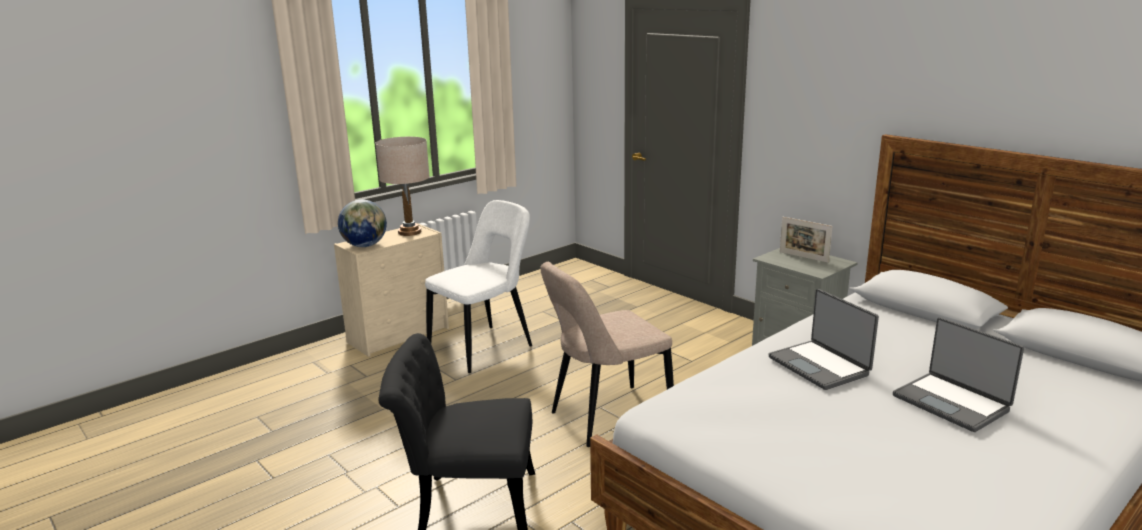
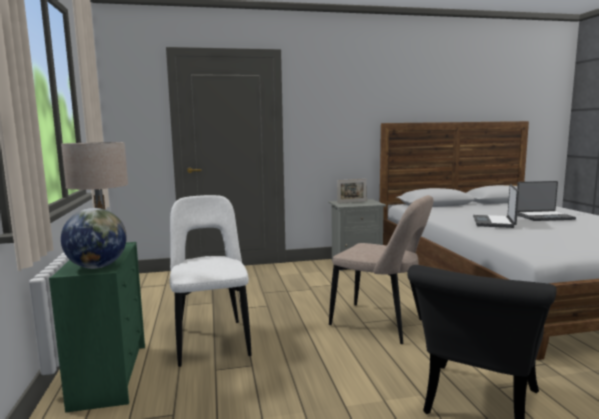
camera: 60 degrees left, 10 degrees down
beige dresser [334,223,449,357] -> green dresser [49,242,145,412]
beige chair [540,262,674,447] -> beige chair turned 60 degrees counterclockwise [329,195,433,344]
laptop [768,289,879,390] -> laptop turned 105 degrees clockwise [473,184,519,228]

